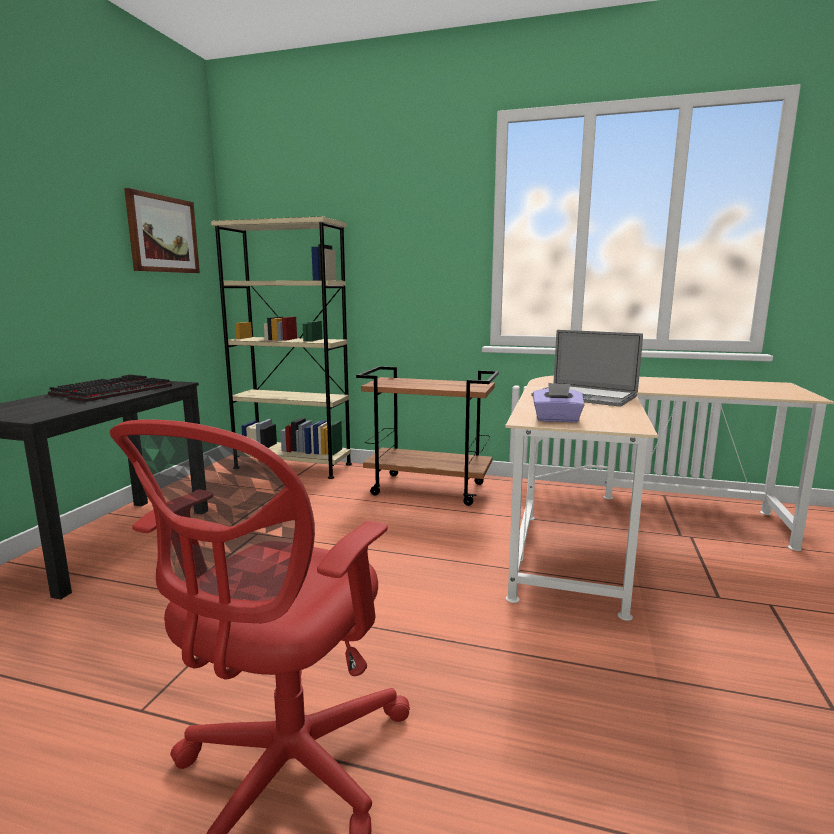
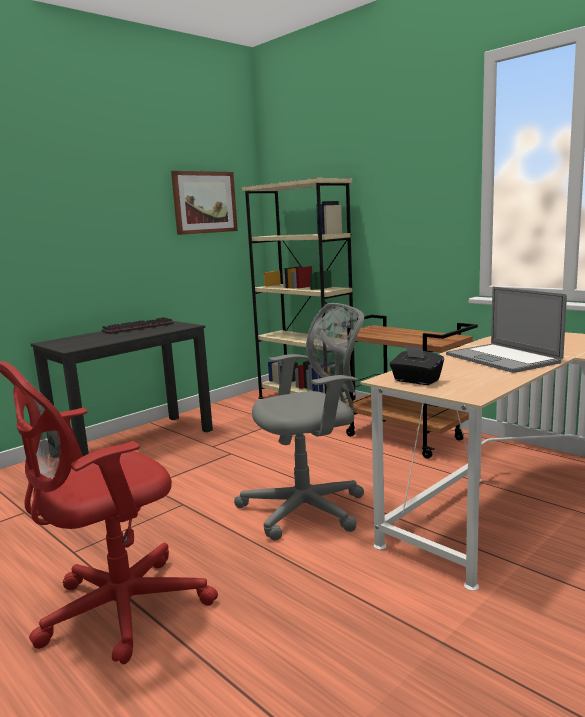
camera: 30 degrees right, 0 degrees up
keyboard [67,378,172,402] -> none
purple tissue box [533,383,584,422] -> black tissue box [390,345,444,385]
none -> grey office chair [234,303,364,540]

